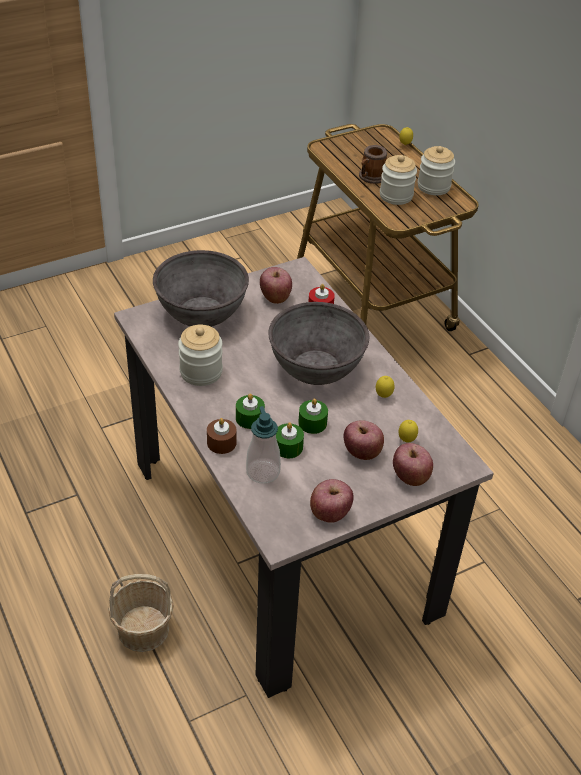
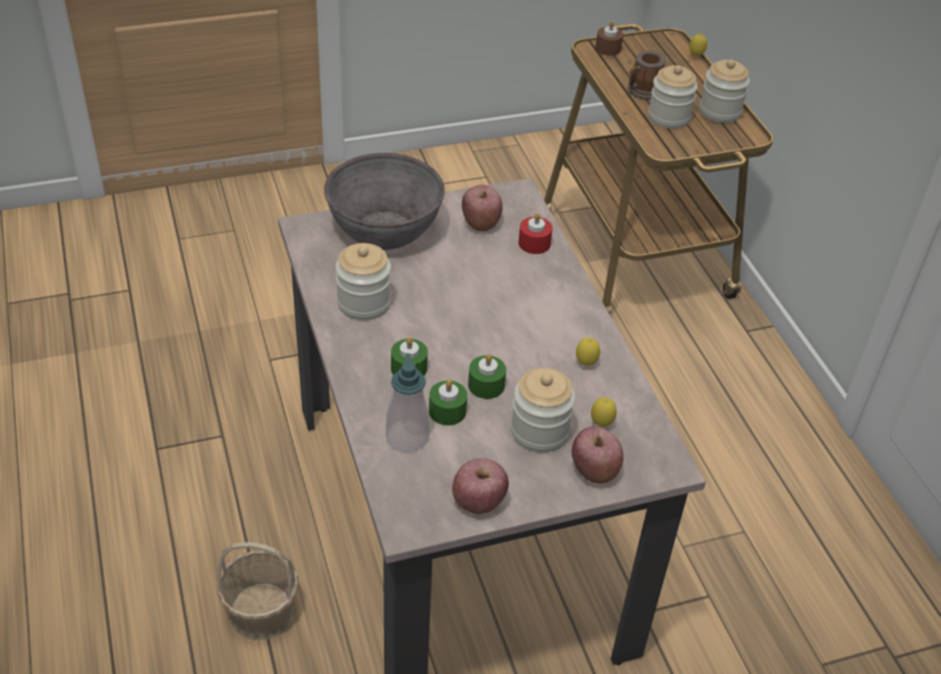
camera: 10 degrees right, 0 degrees up
brown candle [207,418,236,454] -> brown candle moved to [595,21,623,56]
grey bowl [268,302,369,385] -> none
apple [343,420,384,460] -> jar [511,368,575,452]

